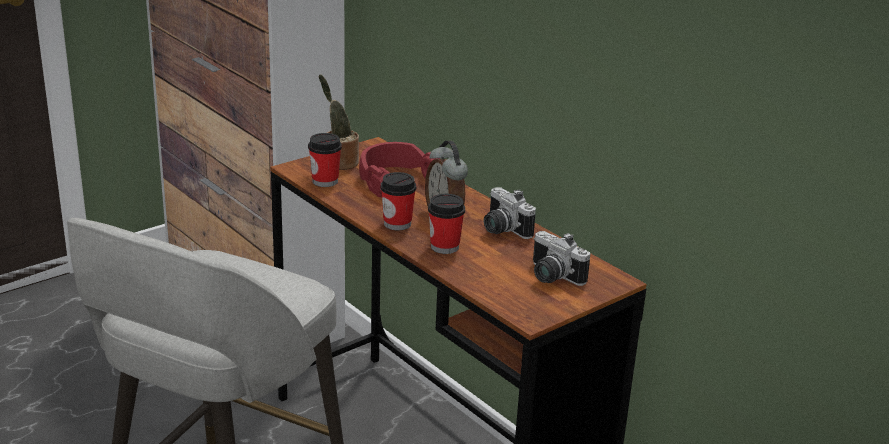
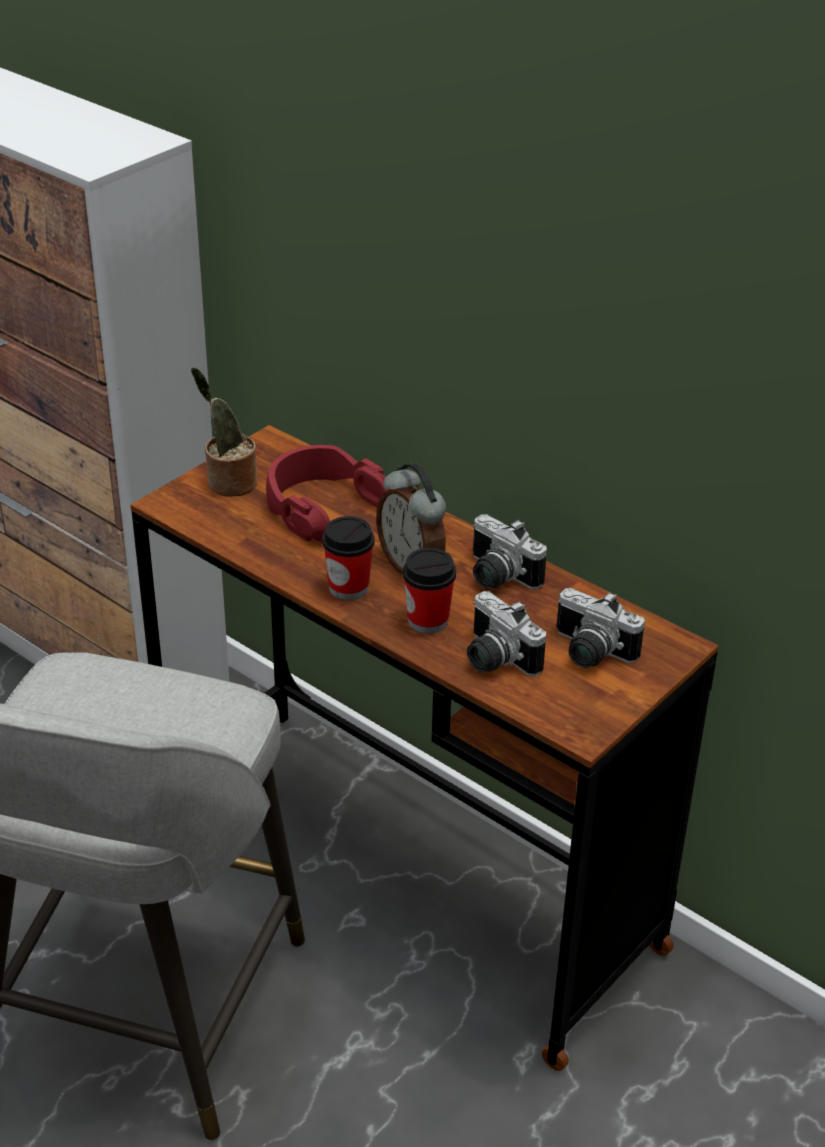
camera: 10 degrees left, 10 degrees up
cup [308,133,342,187] -> none
none -> camera [467,591,546,676]

